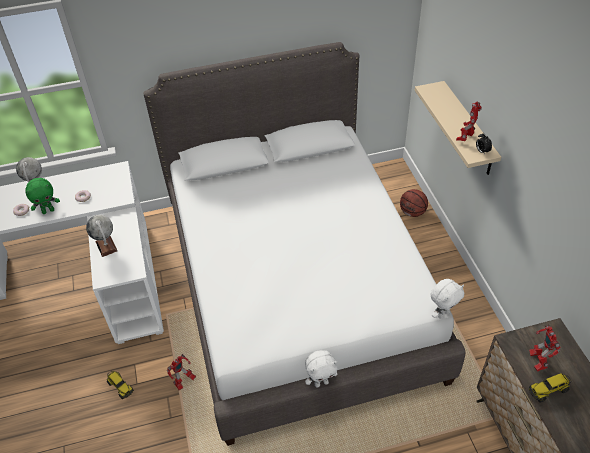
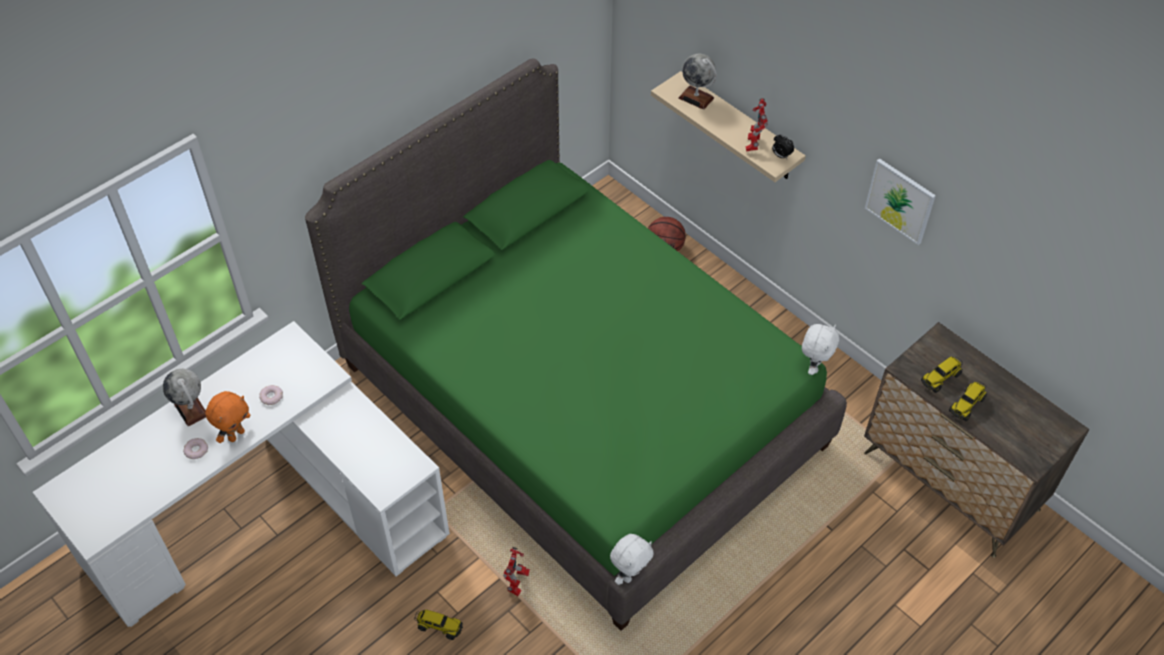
camera: 30 degrees left, 5 degrees up
green plush toy [25,178,60,214] -> orange plush toy [205,391,250,443]
globe [86,215,118,257] -> globe moved to [678,54,717,110]
white bed [144,42,466,446] -> green bed [305,59,847,631]
white plush toy [305,350,337,387] -> white plush toy moved to [610,534,654,585]
toy robot [529,324,561,372] -> toy truck [921,356,963,393]
none -> picture [865,158,936,245]

